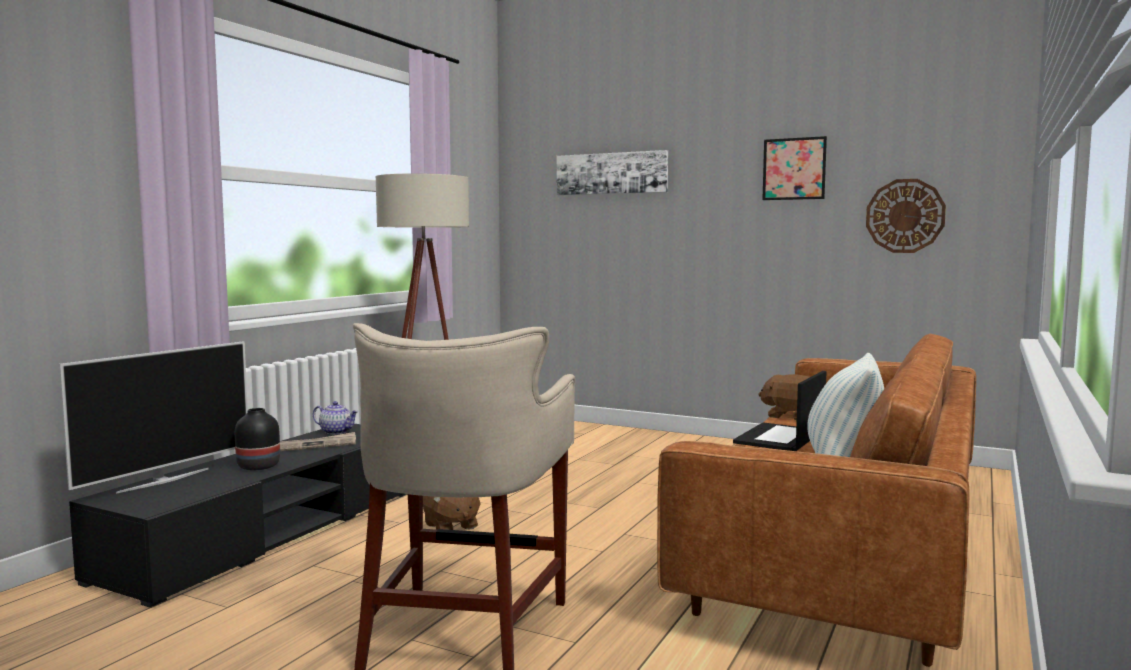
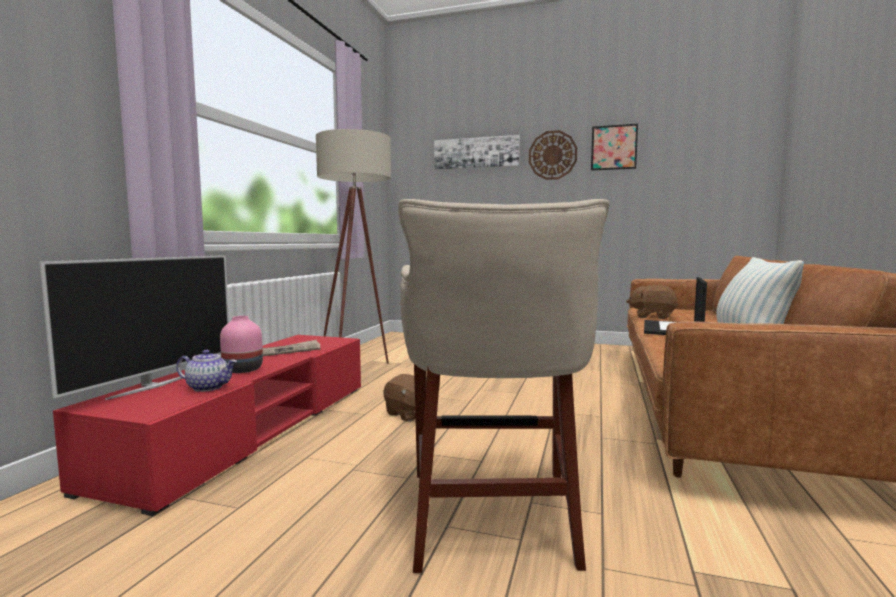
camera: 10 degrees left, 0 degrees up
black tv stand [69,424,406,608] -> red tv stand [53,335,361,516]
black vase [235,408,280,470] -> pink vase [220,316,263,373]
teapot [313,401,359,435] -> teapot moved to [176,350,237,392]
wall clock [866,179,946,253] -> wall clock moved to [529,130,577,180]

